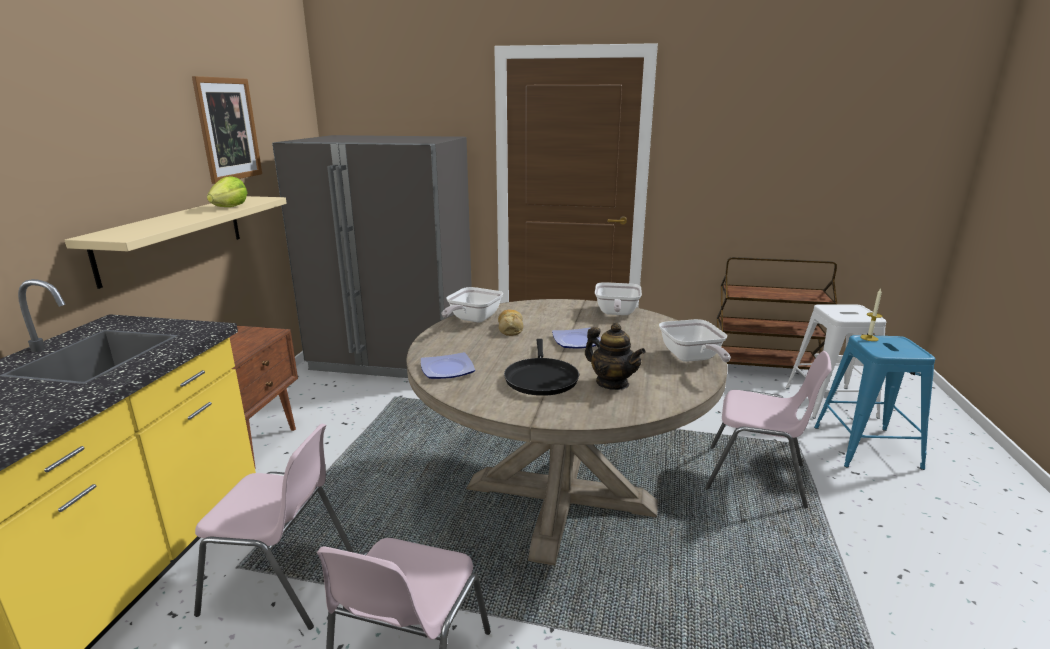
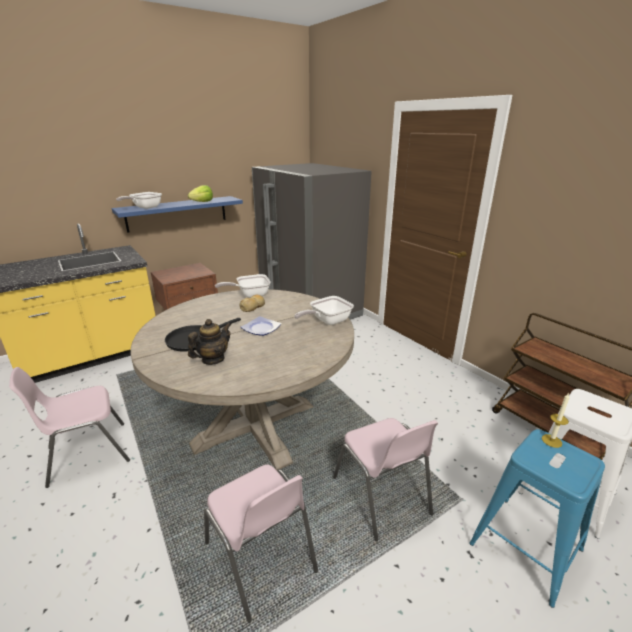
camera: 45 degrees right, 5 degrees up
beige shelf [65,196,287,289] -> blue shelf [112,196,243,233]
picture [192,76,262,184] -> none
pink chair [194,424,354,630] -> pink chair moved to [204,465,318,623]
plate [421,352,475,379] -> none
teapot [585,323,646,390] -> teapot turned 135 degrees counterclockwise [188,319,231,365]
frying pan [659,319,731,362] -> frying pan moved to [116,192,162,209]

